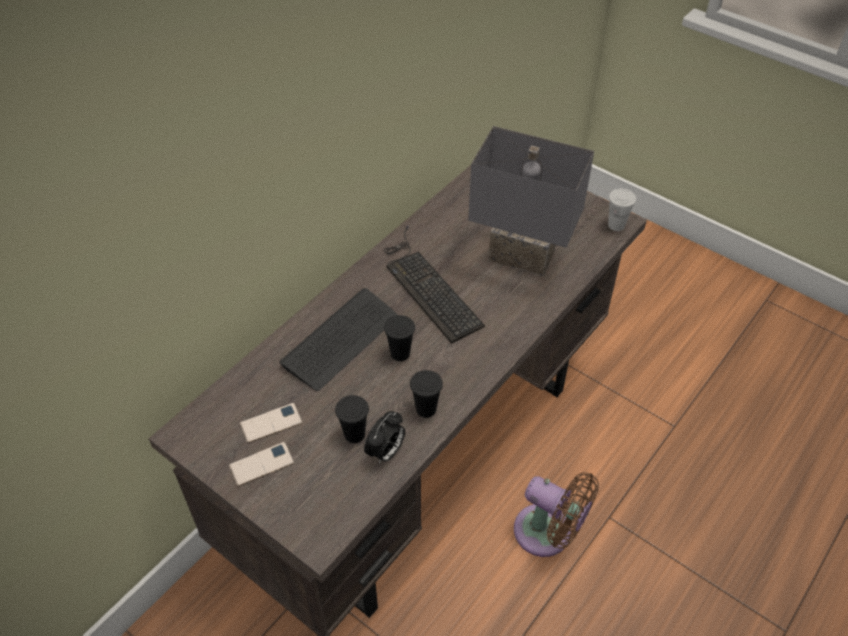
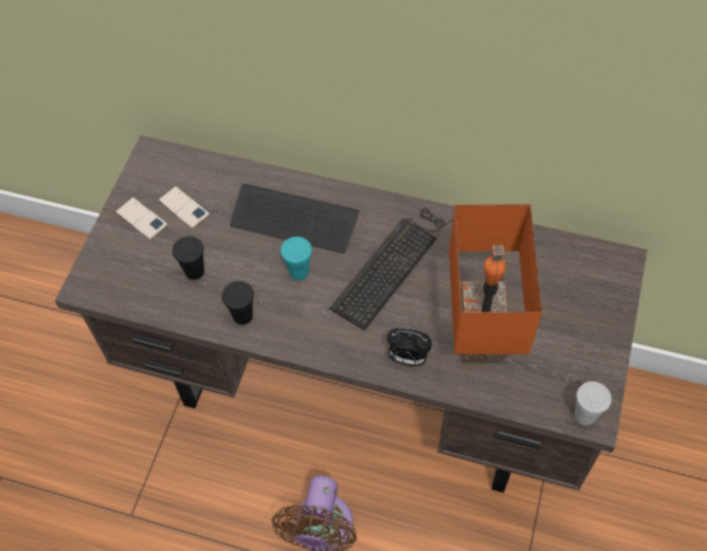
camera: 70 degrees right, 10 degrees up
alarm clock [364,411,405,464] -> alarm clock moved to [387,328,432,366]
black cup [384,315,415,361] -> turquoise cup [281,237,312,280]
grey table lamp [468,126,594,276] -> orange table lamp [449,204,542,363]

